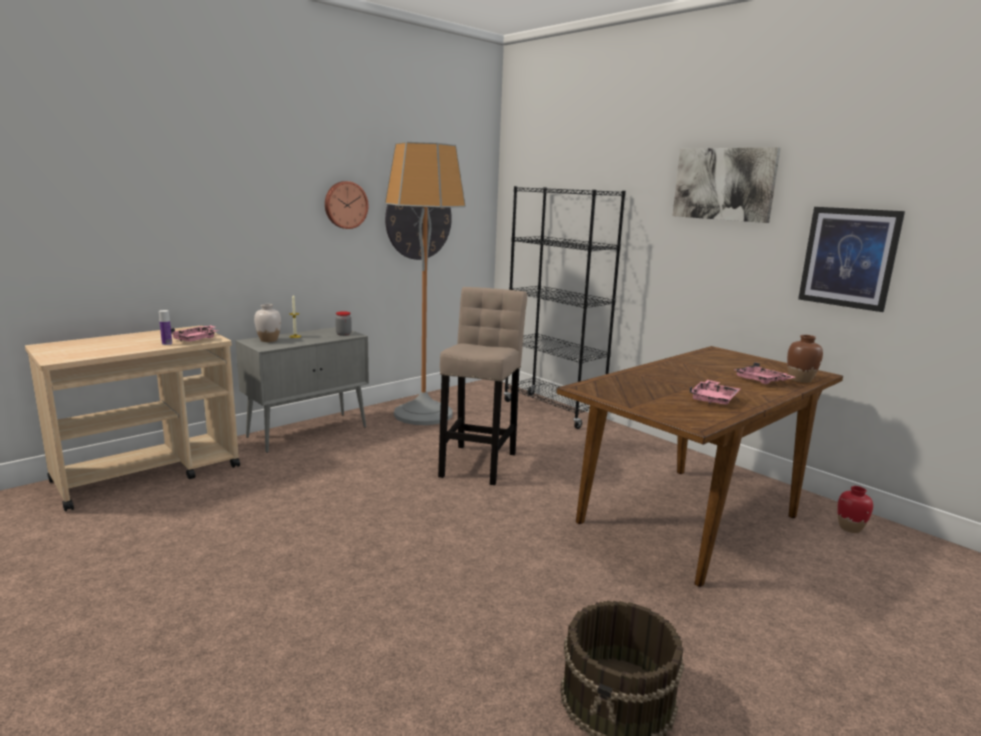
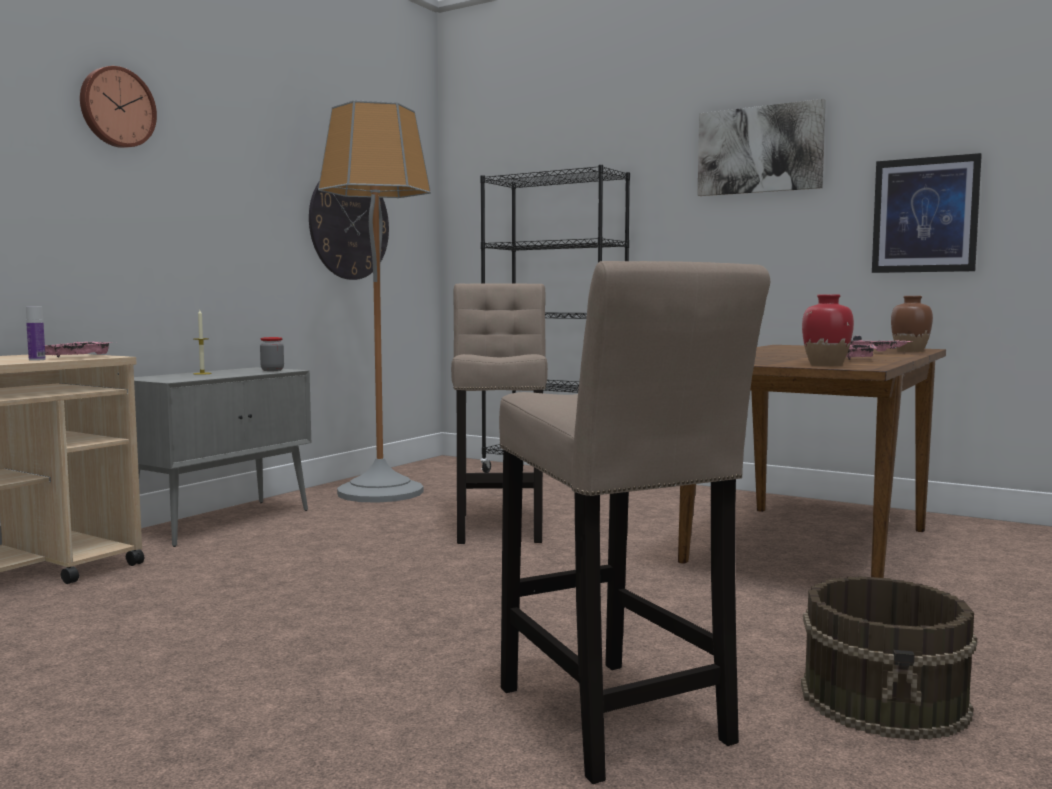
camera: 15 degrees left, 10 degrees down
white vase [254,304,281,342] -> none
wall clock [325,181,368,229] -> wall clock moved to [80,66,157,148]
red vase [837,486,873,533] -> red vase moved to [802,294,854,366]
none -> beige stool [499,261,770,784]

